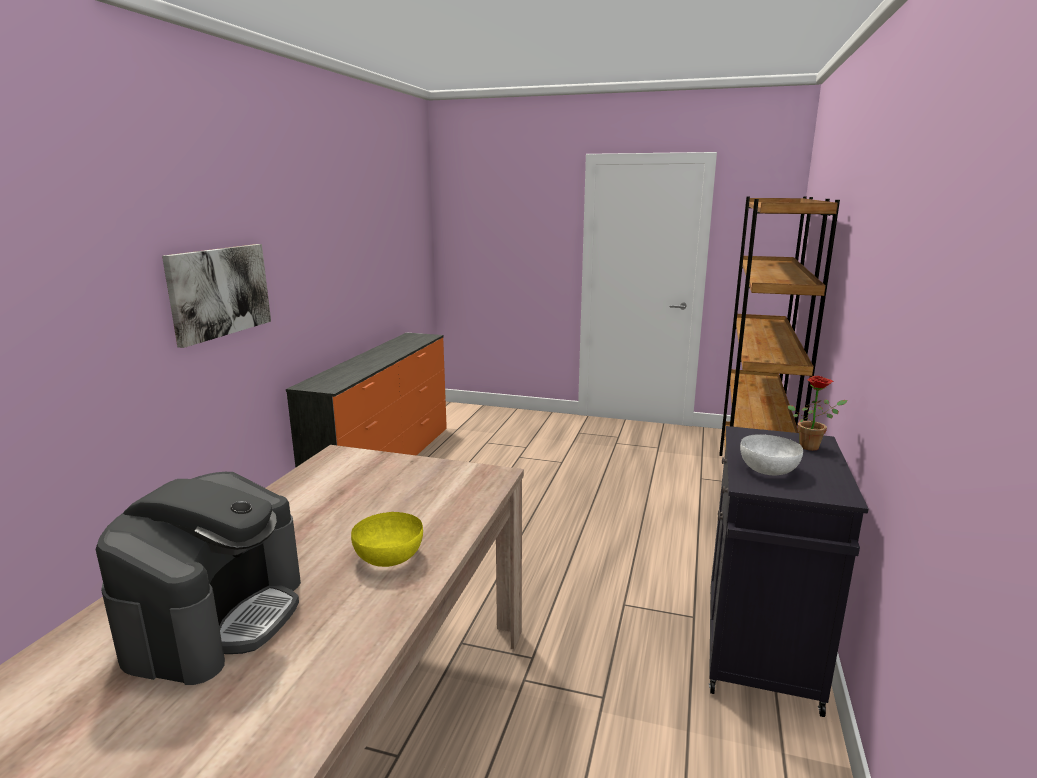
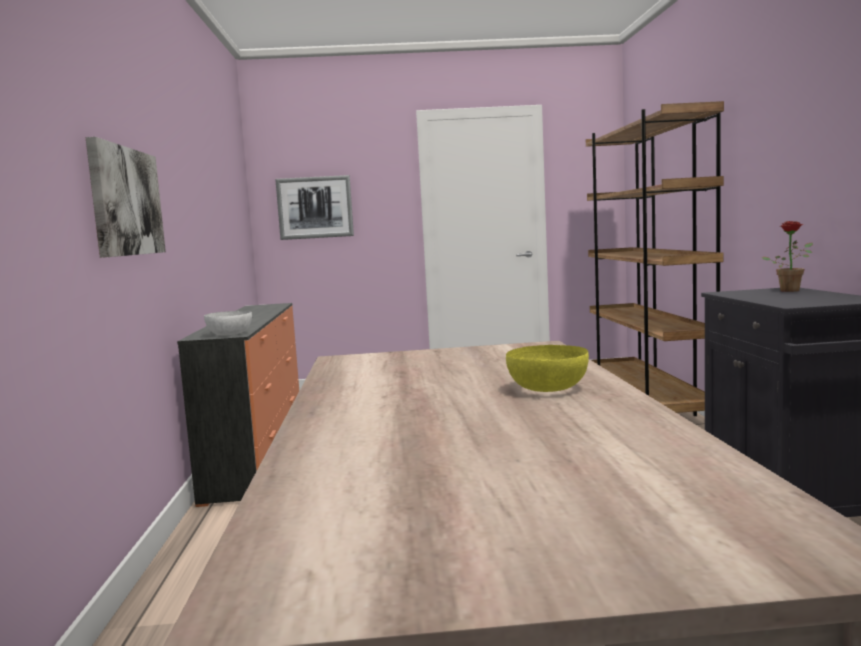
camera: 20 degrees left, 10 degrees down
coffee machine [96,472,301,685] -> none
white bowl [740,434,803,475] -> white bowl moved to [204,311,252,335]
none -> picture [275,175,354,240]

